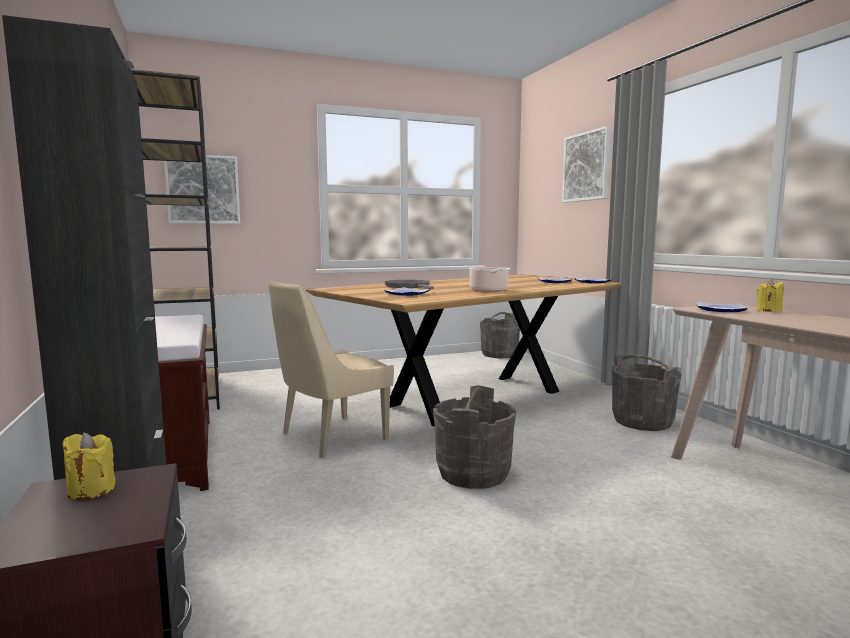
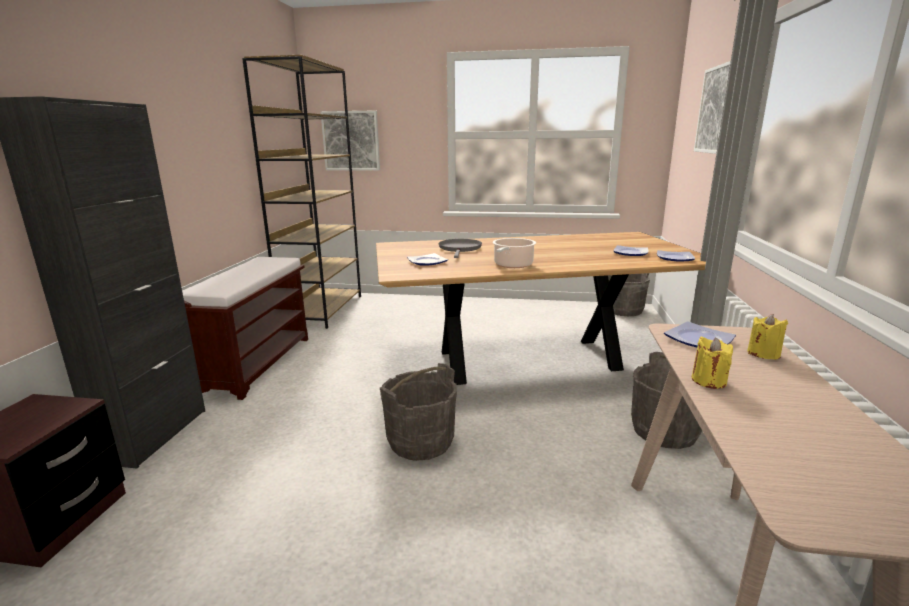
camera: 30 degrees right, 10 degrees up
yellow candle [62,433,116,500] -> yellow candle moved to [691,337,733,389]
beige chair [269,281,394,458] -> none

